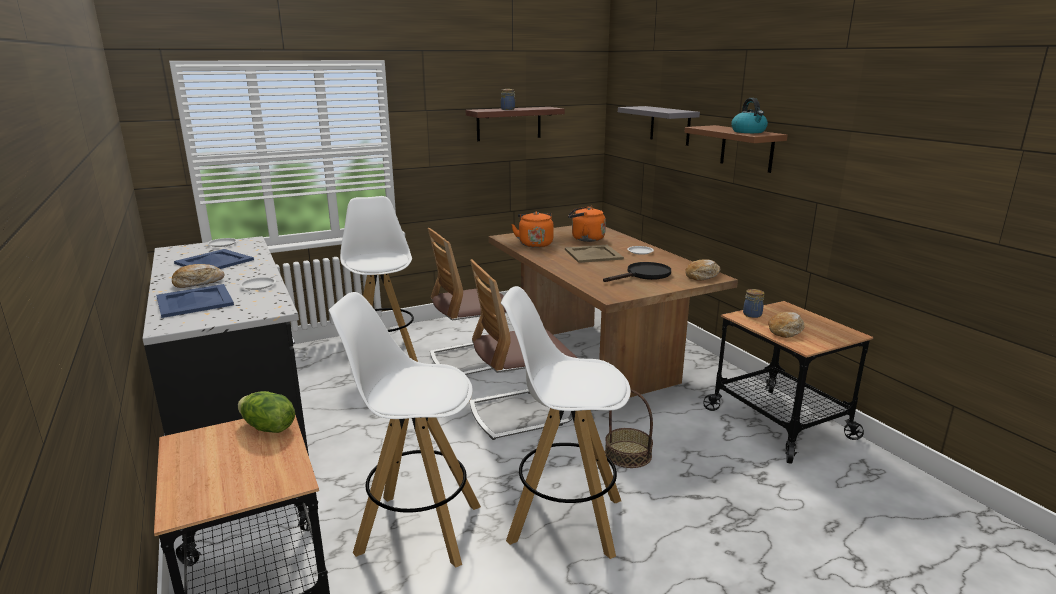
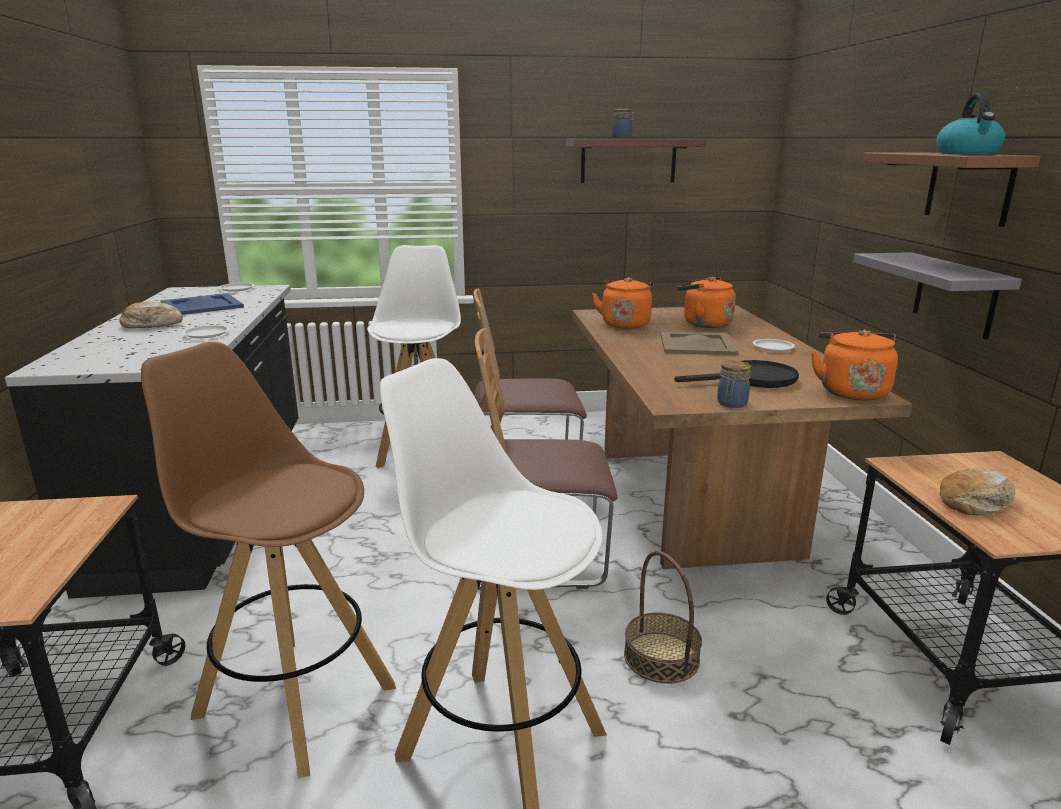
camera: 20 degrees right, 0 degrees up
blue tray [156,284,234,318] -> none
lettuce [238,391,295,433] -> none
white stool [329,292,481,568] -> brown stool [141,342,396,778]
grey shelf [618,106,700,146] -> grey shelf moved to [853,252,1022,340]
bread [685,259,720,281] -> orange kettle [811,330,898,400]
jar [743,289,764,318] -> jar moved to [717,361,751,408]

